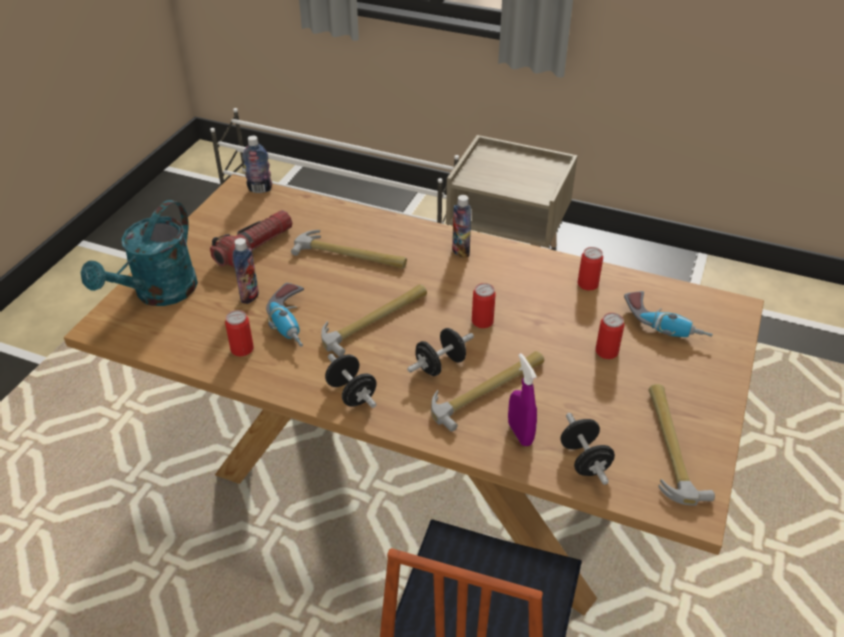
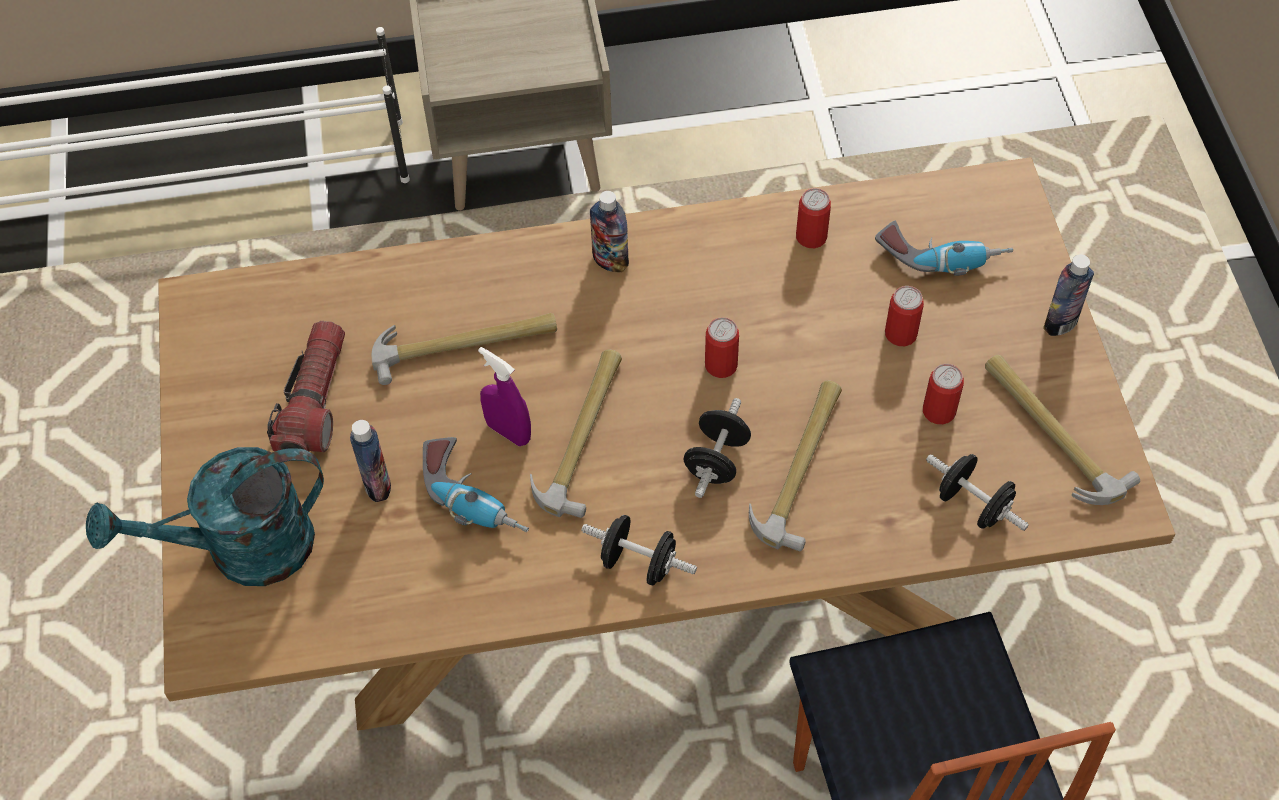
camera: 30 degrees left, 15 degrees up
turquoise watering can [81,200,198,306] -> turquoise watering can turned 75 degrees clockwise [86,447,324,586]
can [225,310,254,356] -> can moved to [923,364,964,424]
bottle [242,136,272,193] -> bottle moved to [1043,254,1094,336]
purple spray bottle [508,353,537,446] -> purple spray bottle moved to [478,347,531,446]

